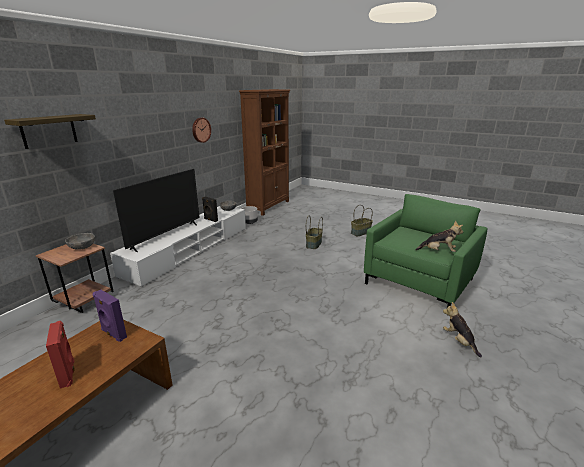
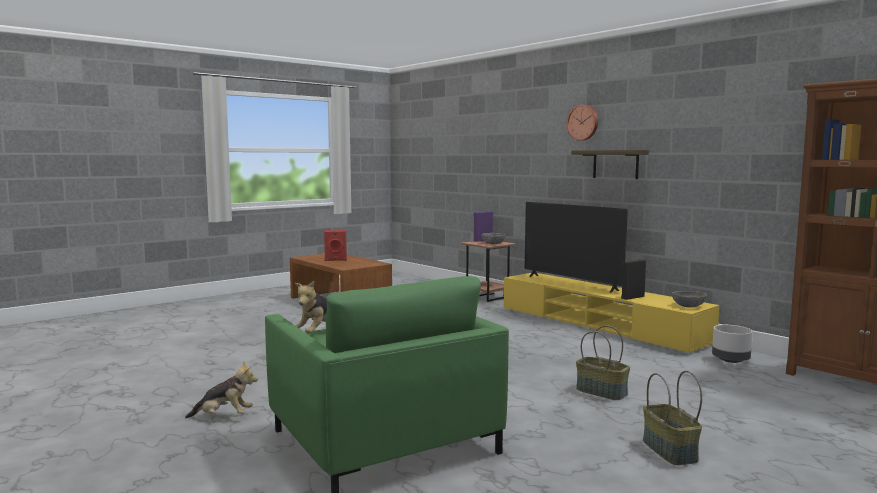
camera: 110 degrees right, 15 degrees down
shelf [4,114,96,149] -> shelf moved to [571,150,649,179]
purple speaker [93,290,127,342] -> purple speaker moved to [473,211,493,242]
white tv stand [110,206,246,287] -> yellow tv stand [504,273,719,355]
wall clock [192,118,211,143] -> wall clock moved to [567,105,598,141]

